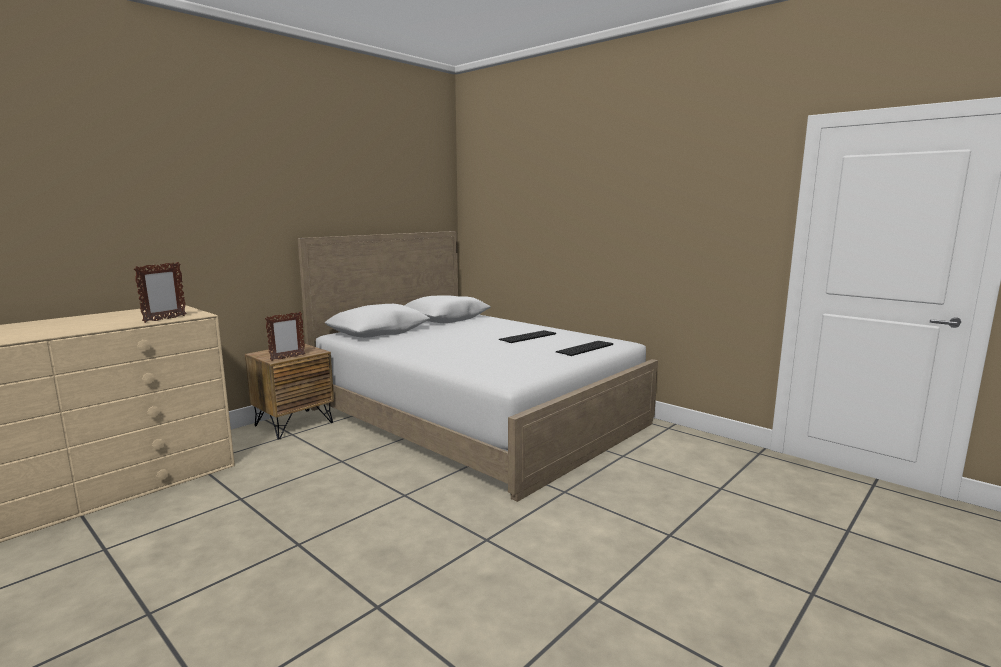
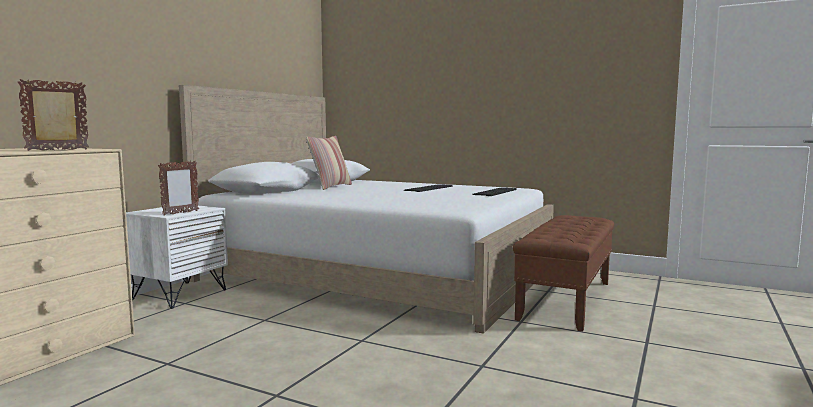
camera: 15 degrees left, 5 degrees down
picture frame [134,262,187,323] -> picture frame turned 135 degrees counterclockwise [17,79,89,151]
brown nightstand [245,343,334,439] -> white nightstand [126,206,228,309]
none -> pillow [306,136,352,190]
none -> brown bench [513,215,614,332]

